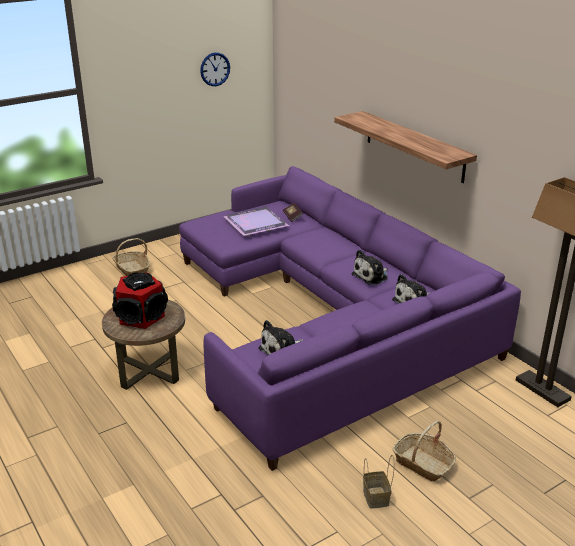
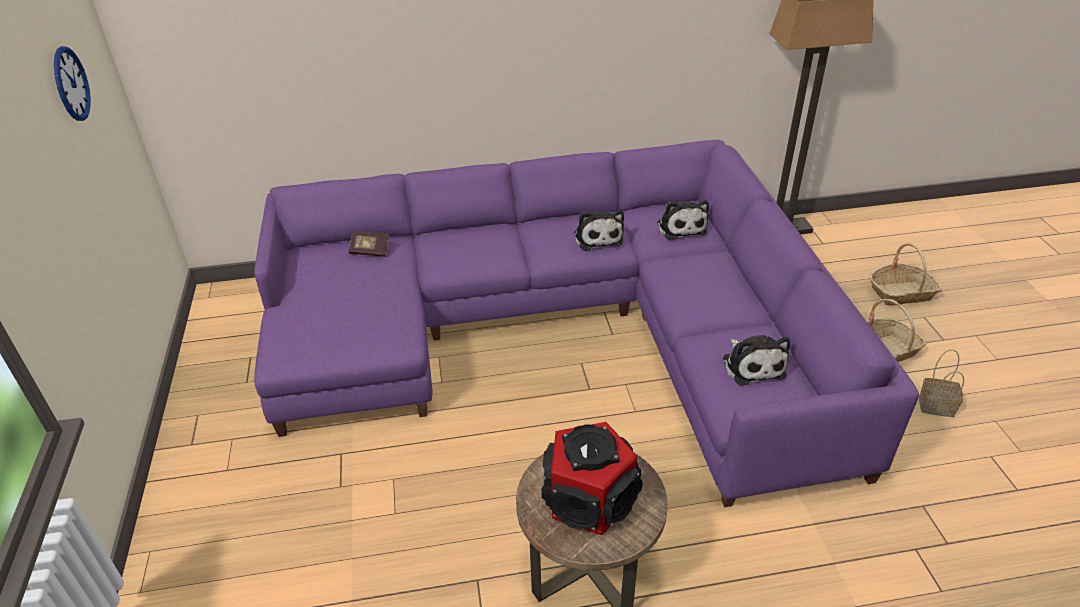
camera: 65 degrees left, 10 degrees up
basket [112,238,150,276] -> basket moved to [870,243,942,306]
purple tray [224,206,289,236] -> none
shelf [334,111,477,183] -> none

